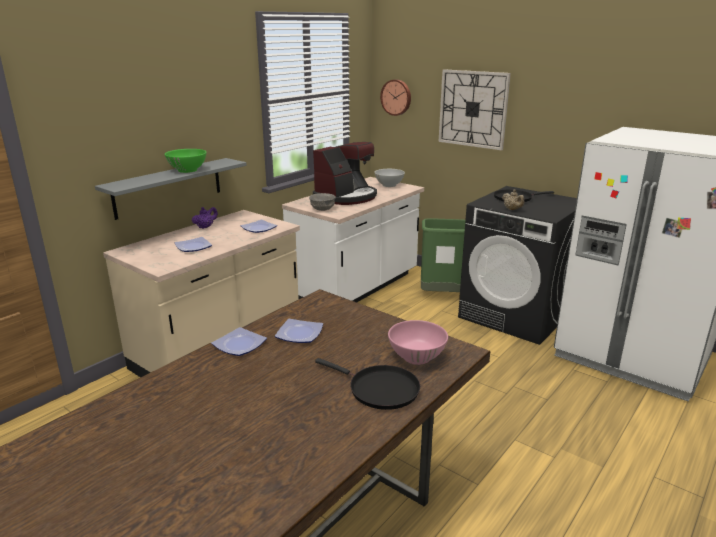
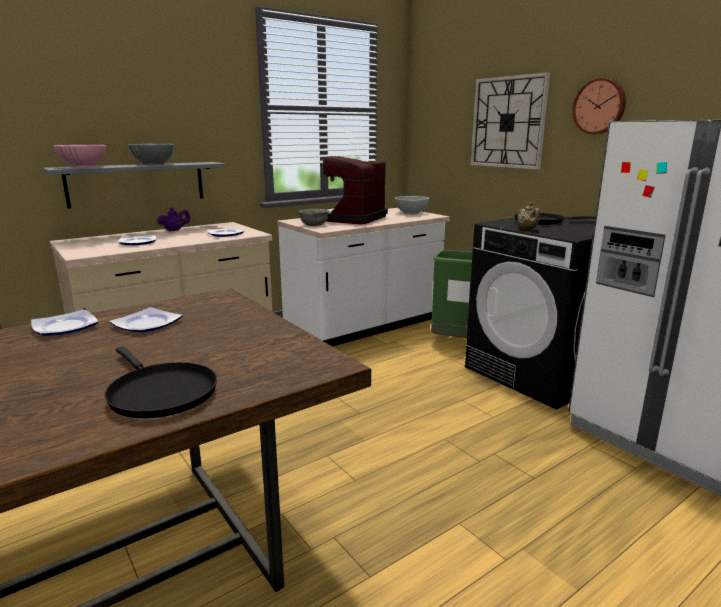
camera: 15 degrees right, 5 degrees down
green bowl [165,149,207,173] -> grey bowl [128,144,175,165]
coffee machine [313,142,377,205] -> coffee machine turned 150 degrees clockwise [322,156,388,225]
wall clock [380,79,411,116] -> wall clock moved to [572,78,626,134]
pink bowl [388,320,448,365] -> pink bowl moved to [53,145,106,168]

